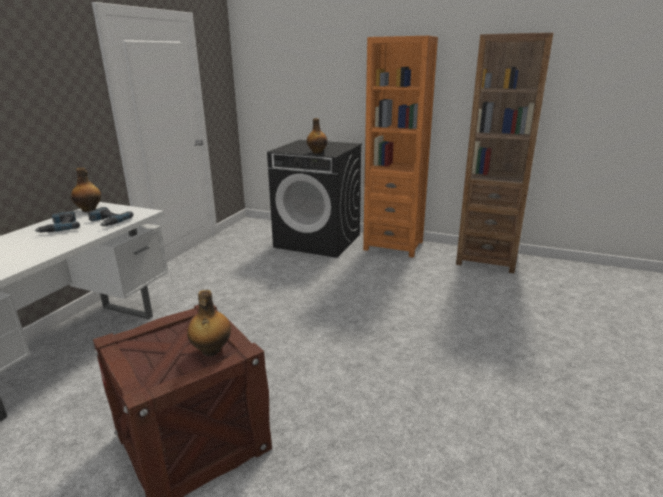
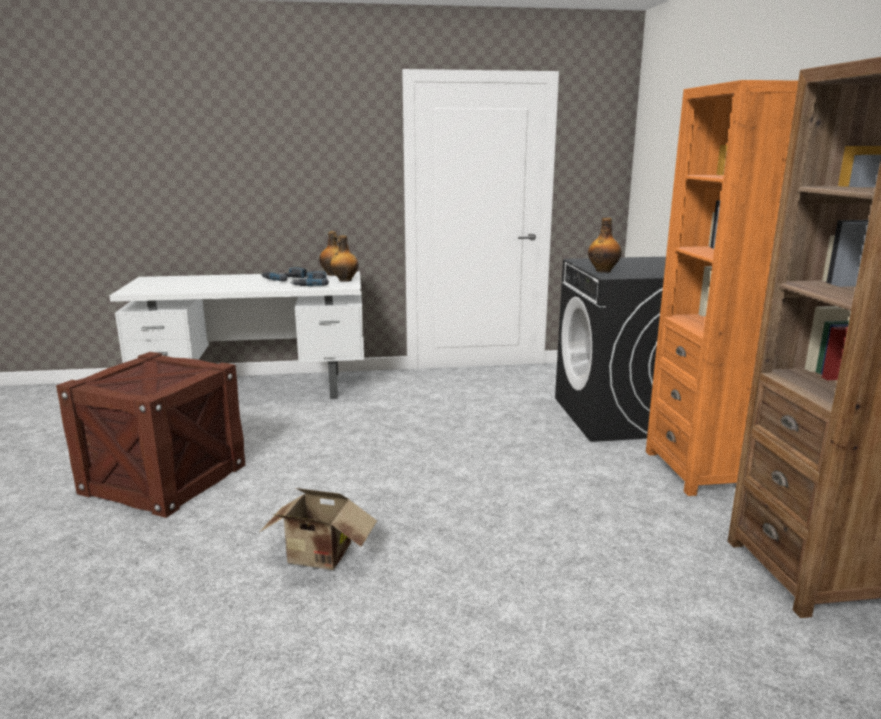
camera: 60 degrees right, 5 degrees down
bottle [187,290,231,356] -> bottle moved to [330,235,359,282]
none -> cardboard box [260,488,377,570]

